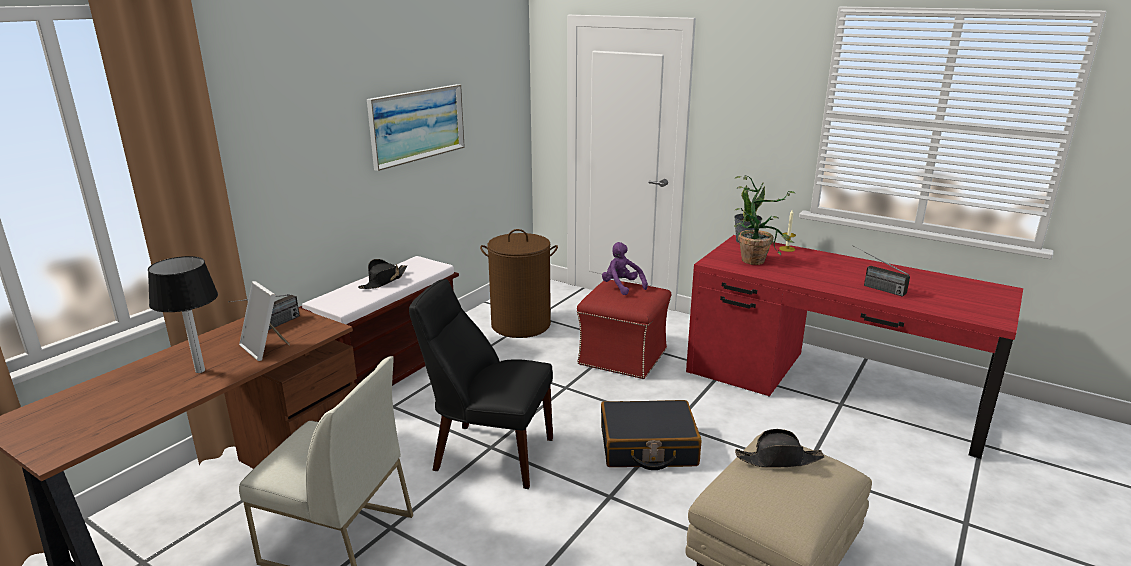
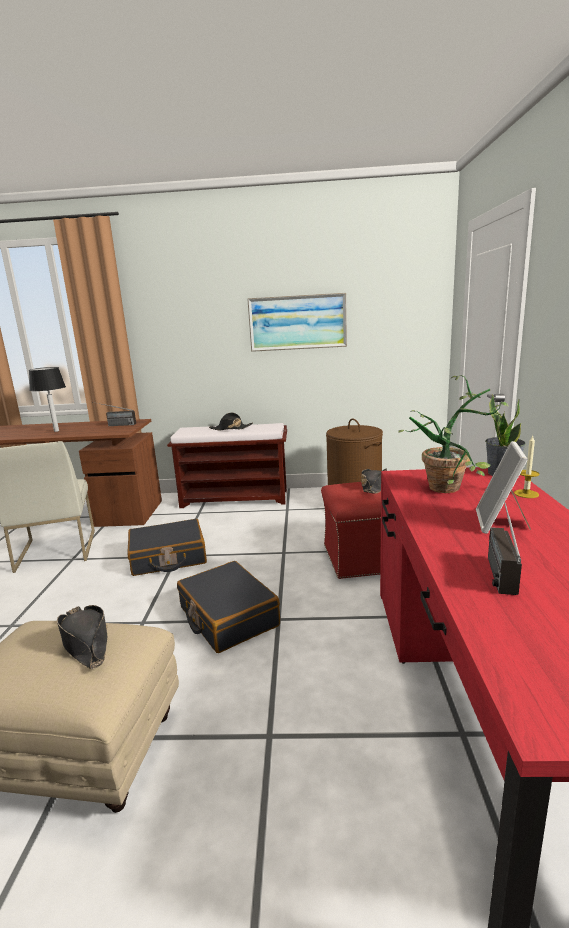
camera: 60 degrees right, 5 degrees down
picture frame [239,281,290,361] -> picture frame moved to [476,441,531,534]
black chair [409,279,553,489] -> black suitcase [127,519,207,576]
purple plush toy [602,242,648,295] -> black hat [361,469,387,494]

